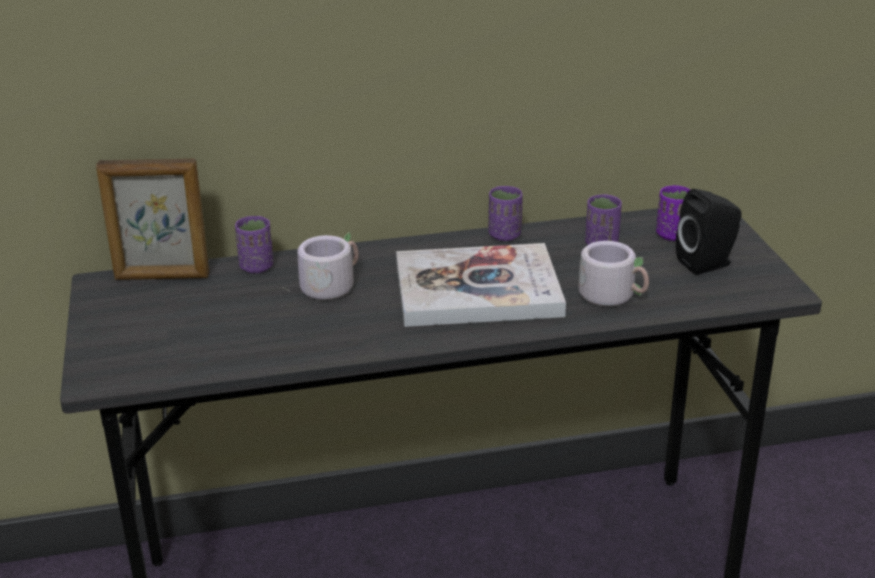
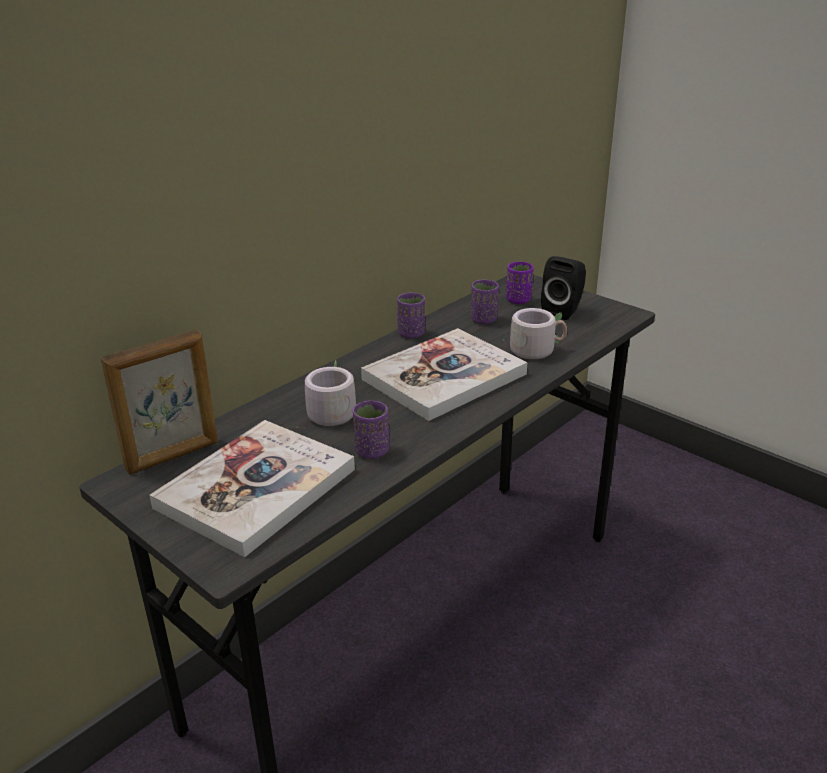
camera: 35 degrees left, 0 degrees up
purple cup [235,216,273,273] -> purple cup moved to [353,401,389,459]
none -> book [149,420,355,557]

